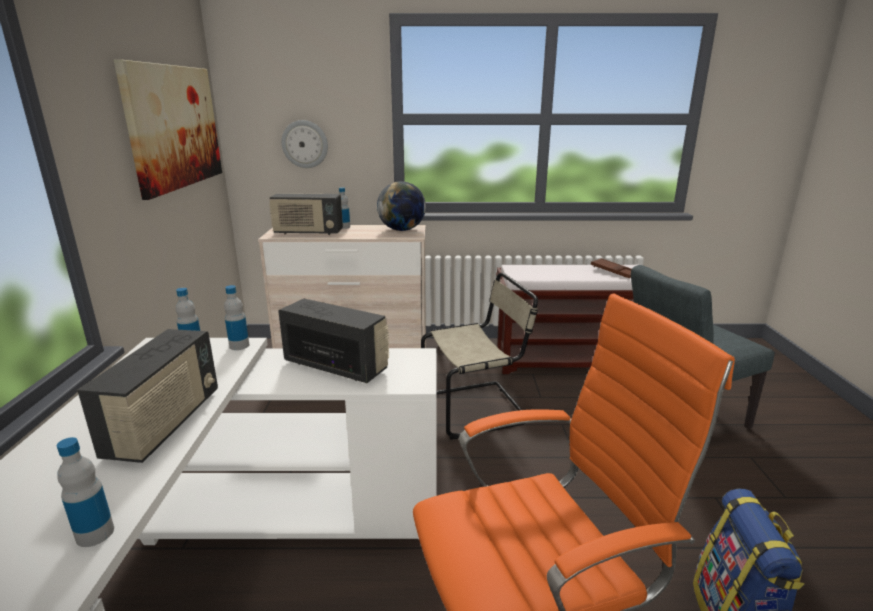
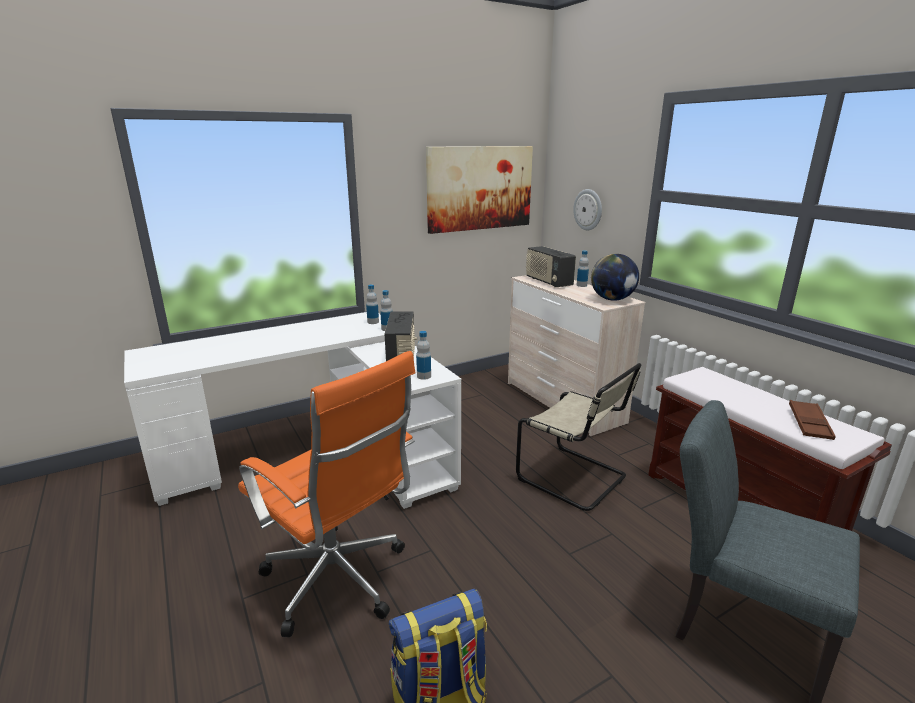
camera: 60 degrees right, 0 degrees up
bottle [57,437,114,547] -> bottle moved to [416,331,431,380]
radio [77,329,218,463] -> none

